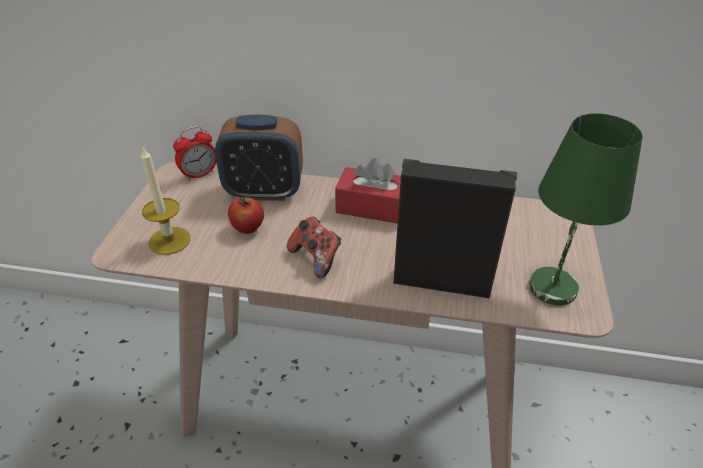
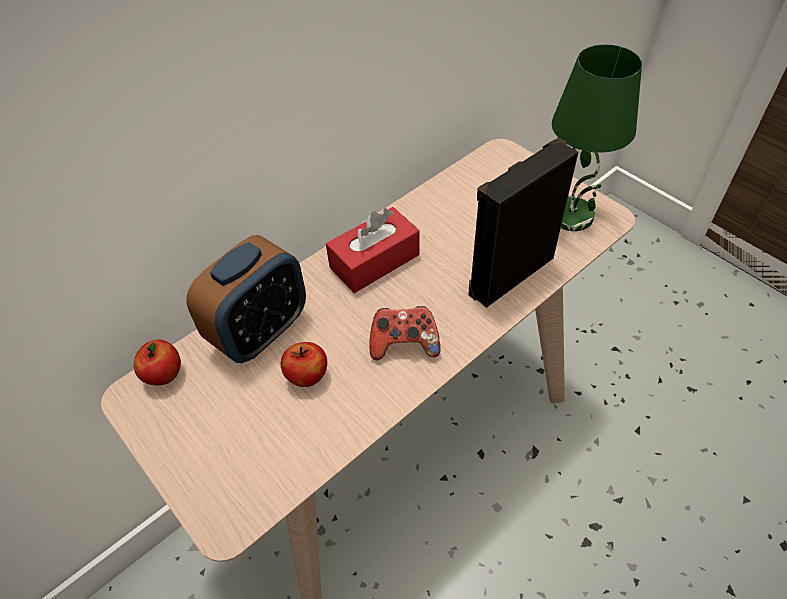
camera: 50 degrees left, 10 degrees up
candle [141,148,191,255] -> none
alarm clock [173,126,216,181] -> apple [134,339,181,385]

